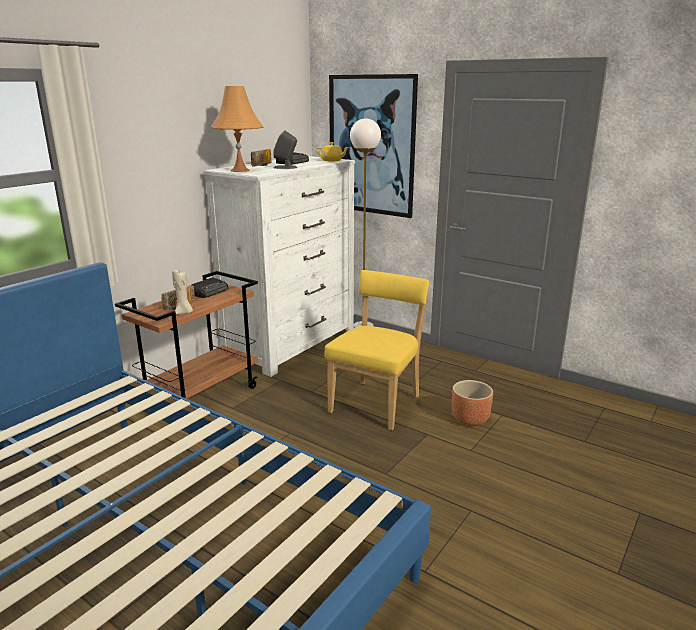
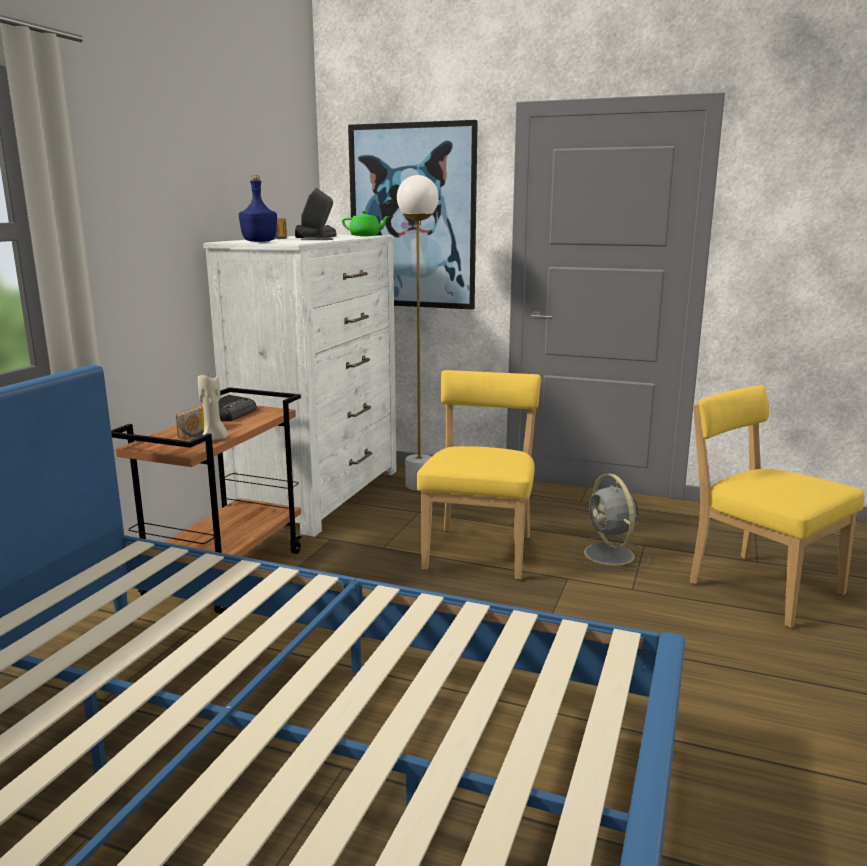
camera: 15 degrees left, 5 degrees down
orange table lamp [211,86,263,172] -> blue bottle [239,175,277,242]
yellow teapot [316,142,349,161] -> green teapot [342,211,390,236]
brown planter [452,380,493,426] -> grey fan [572,474,650,572]
none -> yellow chair [690,385,864,628]

